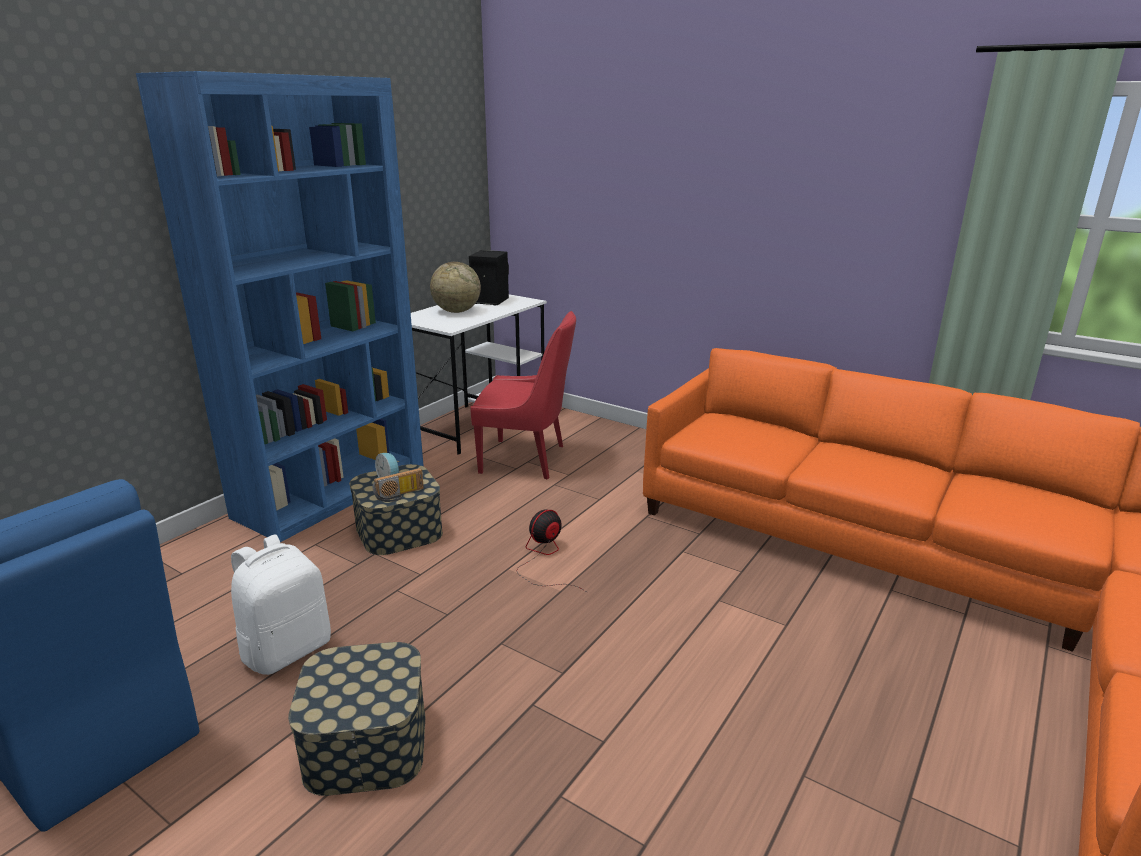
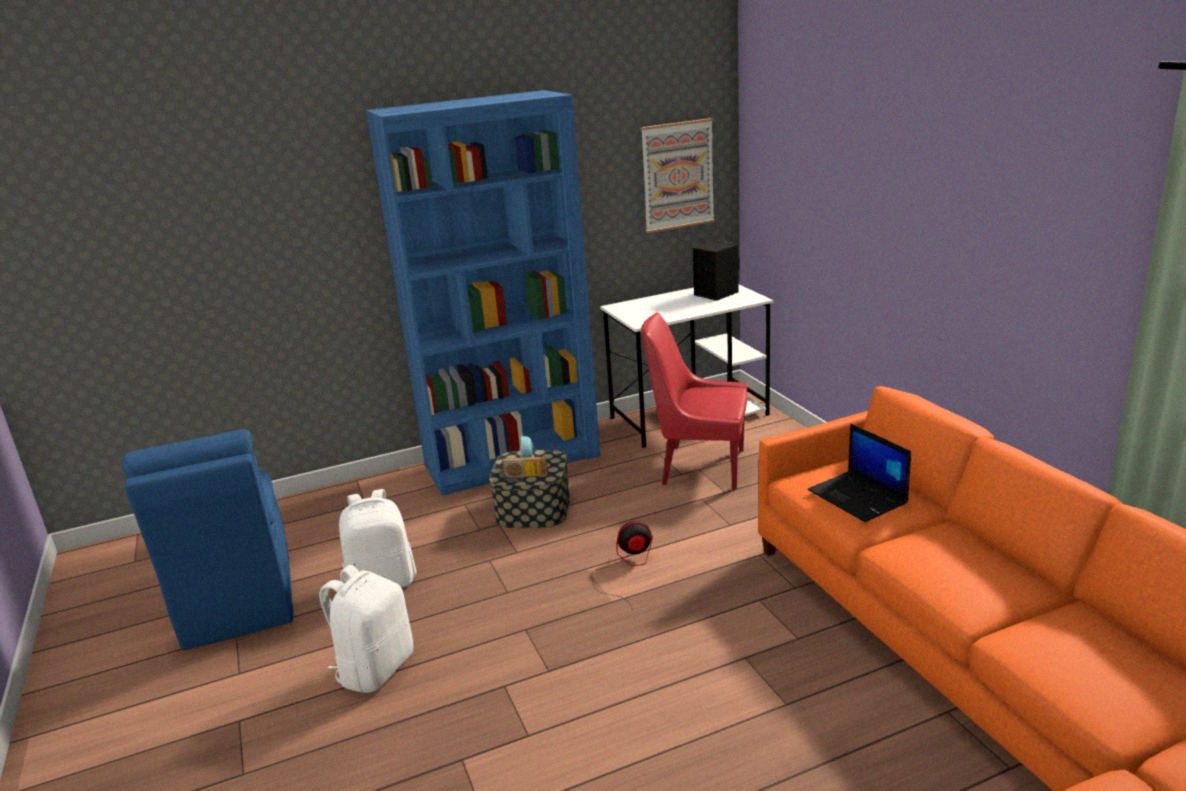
camera: 35 degrees right, 0 degrees up
storage box [288,642,425,796] -> white backpack [319,565,413,693]
globe [430,262,481,313] -> none
red chair [470,311,576,479] -> red chair turned 150 degrees clockwise [641,312,747,489]
none -> picture [641,118,715,233]
none -> laptop [808,423,911,522]

